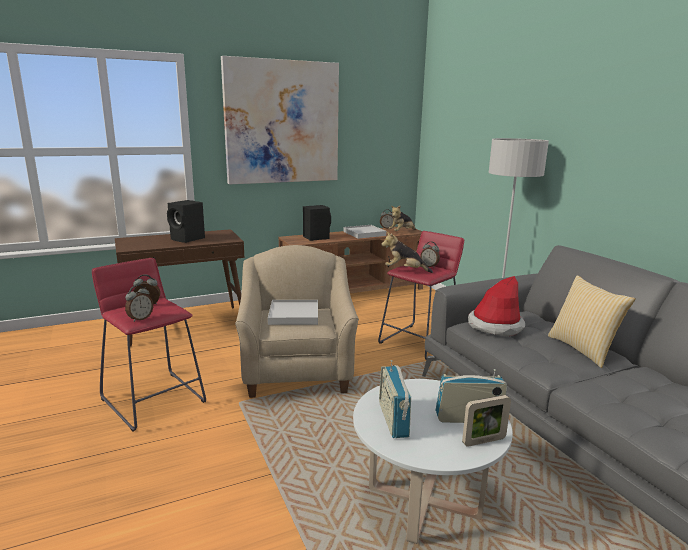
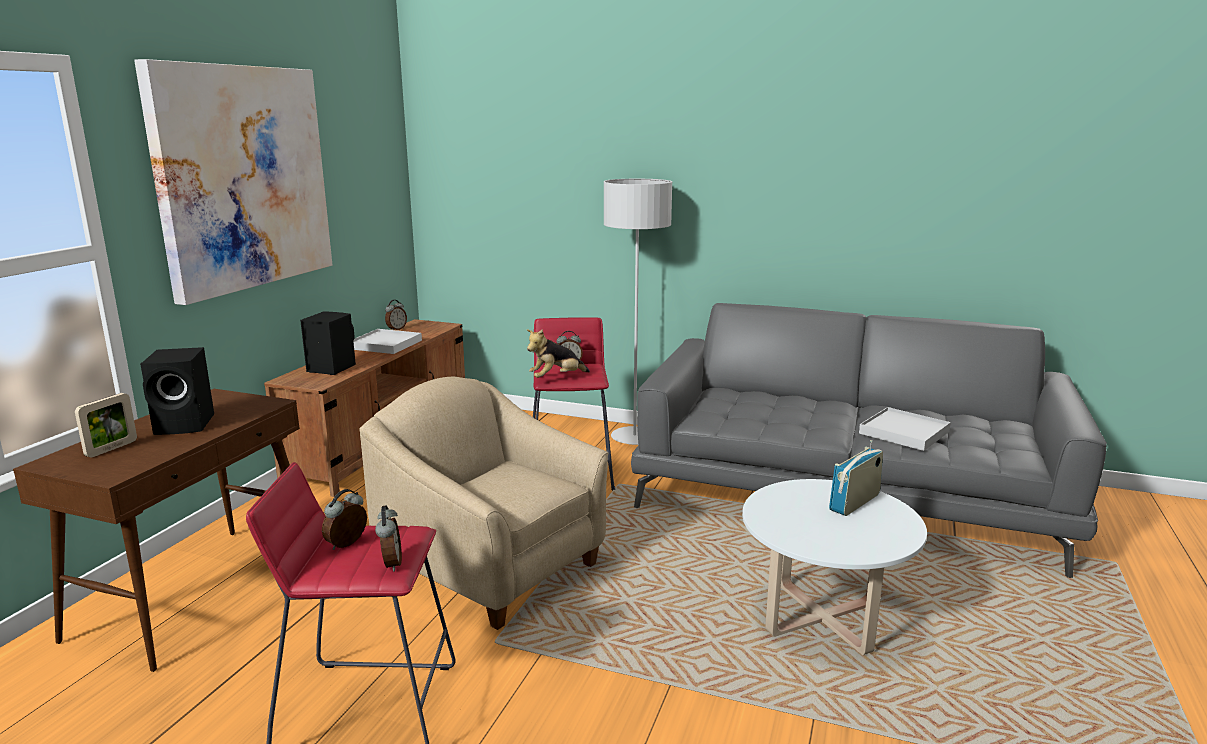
camera: 45 degrees left, 0 degrees up
white tray [268,300,318,325] -> white tray moved to [859,407,951,451]
radio [379,360,411,438] -> none
plush toy [389,206,416,231] -> none
picture frame [462,395,511,447] -> picture frame moved to [75,393,137,457]
hat [468,276,525,336] -> none
pillow [548,275,636,368] -> none

